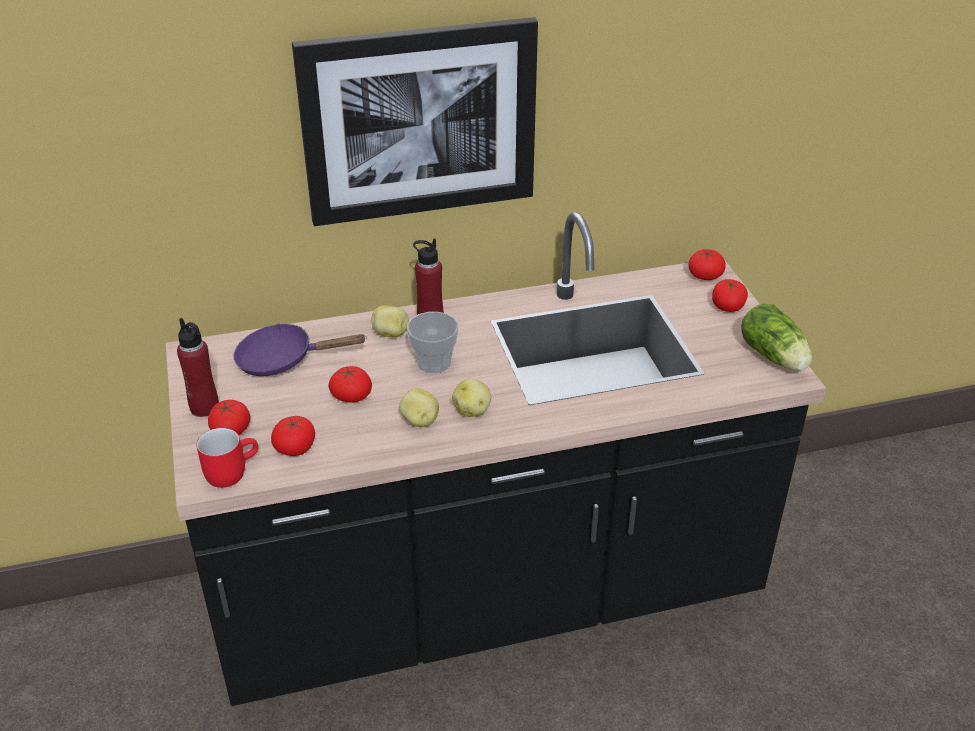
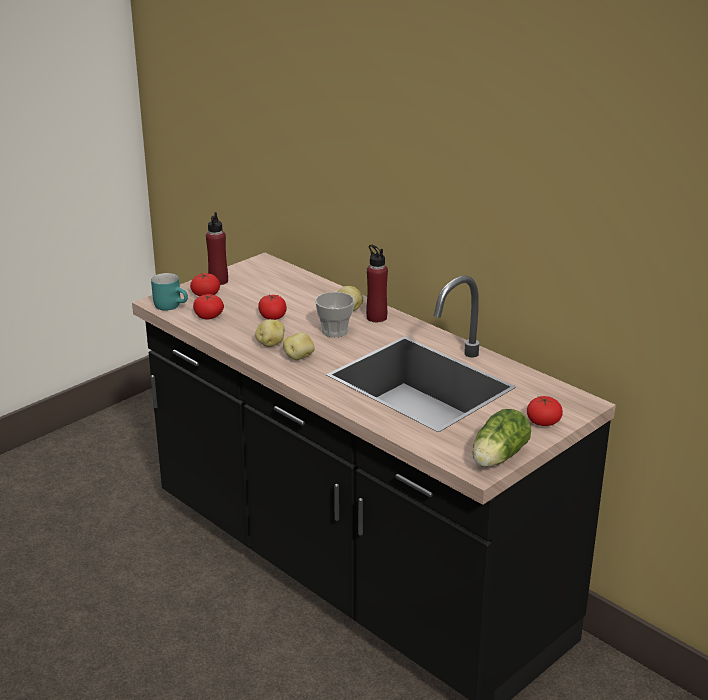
camera: 60 degrees right, 10 degrees down
red mug [197,428,258,488] -> turquoise mug [151,273,188,311]
purple frying pan [233,323,367,376] -> none
picture [292,17,538,226] -> none
tomato [689,249,726,280] -> none

